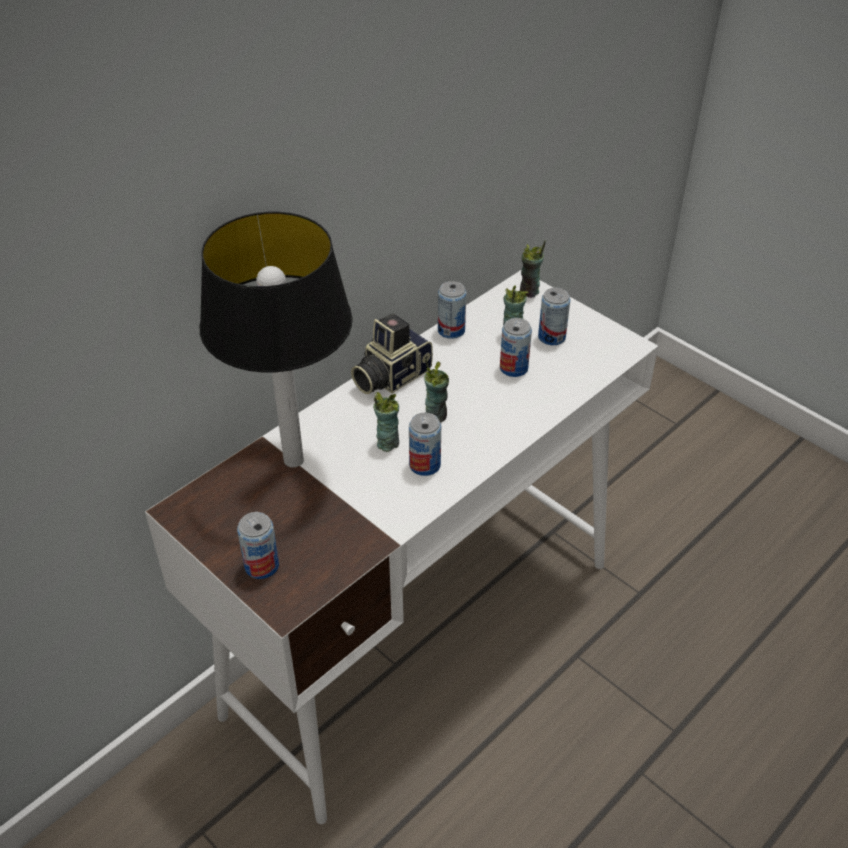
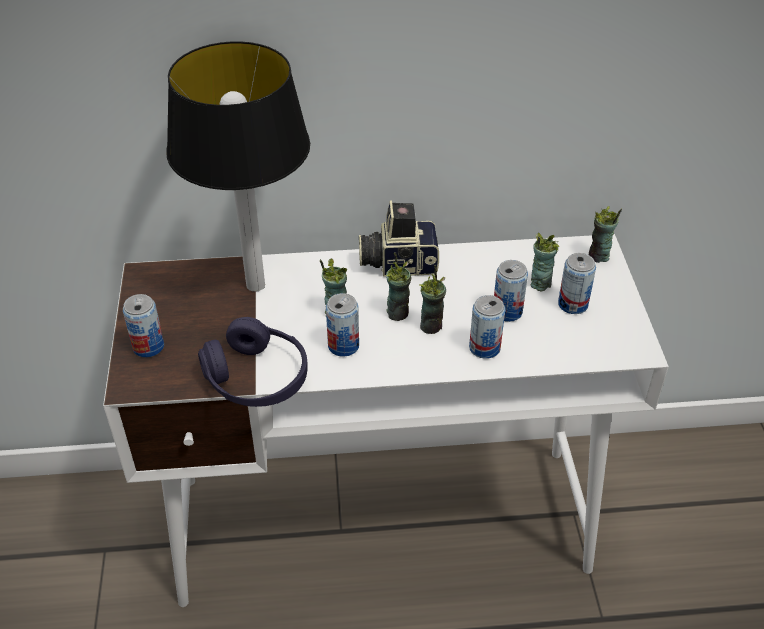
camera: 40 degrees right, 0 degrees up
can [438,281,466,339] -> can moved to [469,295,505,359]
none -> purple headphones [198,317,308,407]
none -> cup [419,265,446,334]

